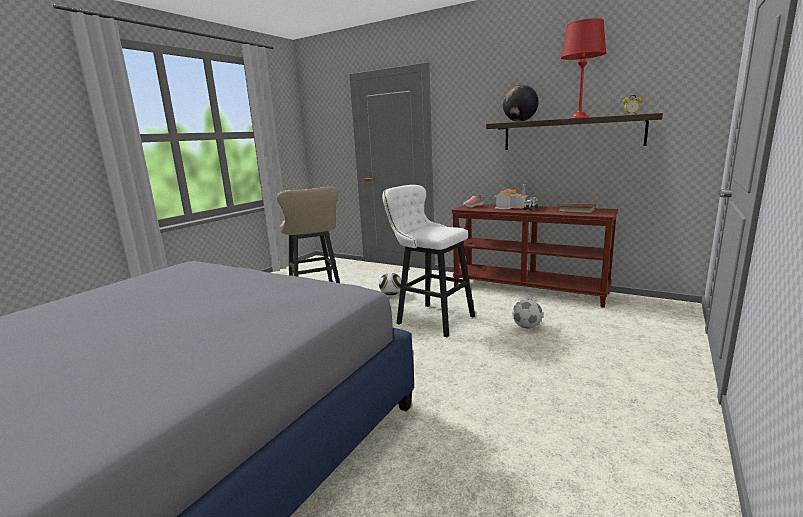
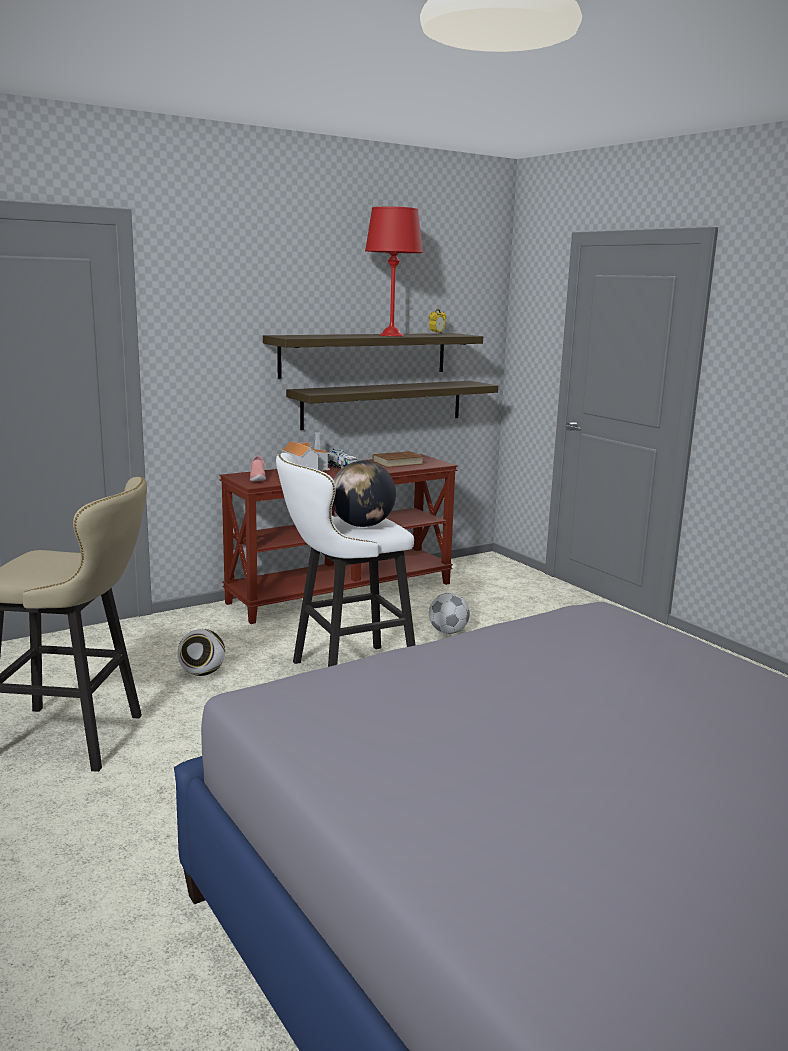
camera: 65 degrees left, 0 degrees up
globe [503,85,539,122] -> globe moved to [332,461,396,527]
none -> shelf [286,381,498,430]

